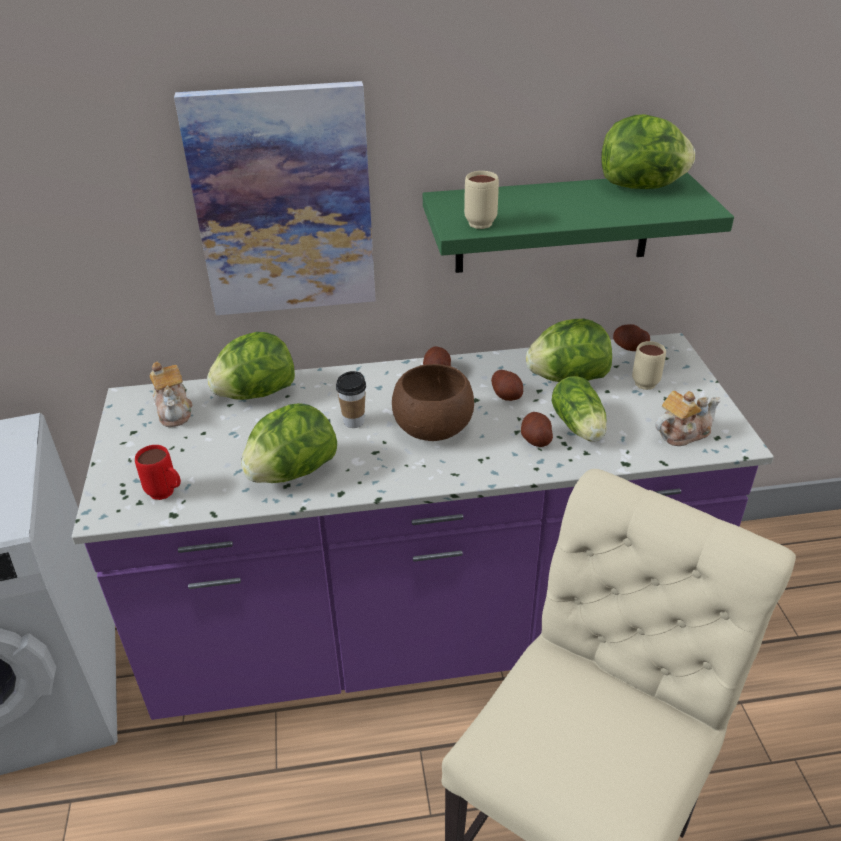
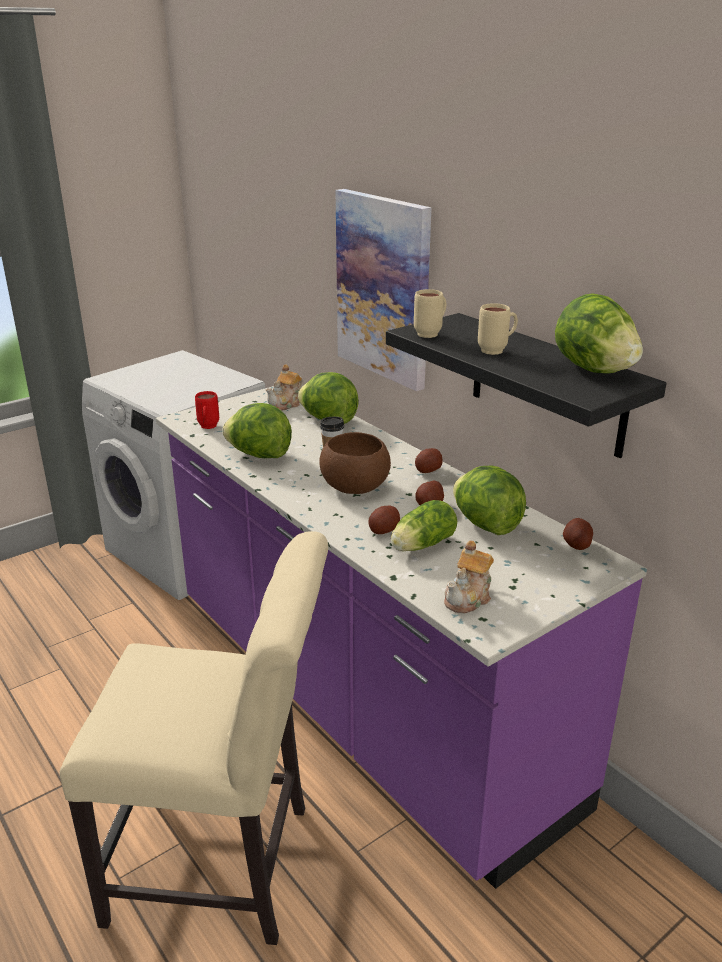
camera: 60 degrees right, 10 degrees down
green shelf [423,173,734,273] -> black shelf [386,313,667,458]
beige mug [632,341,666,390] -> beige mug moved to [478,303,518,355]
teapot [655,391,721,446] -> teapot turned 90 degrees clockwise [444,541,494,613]

